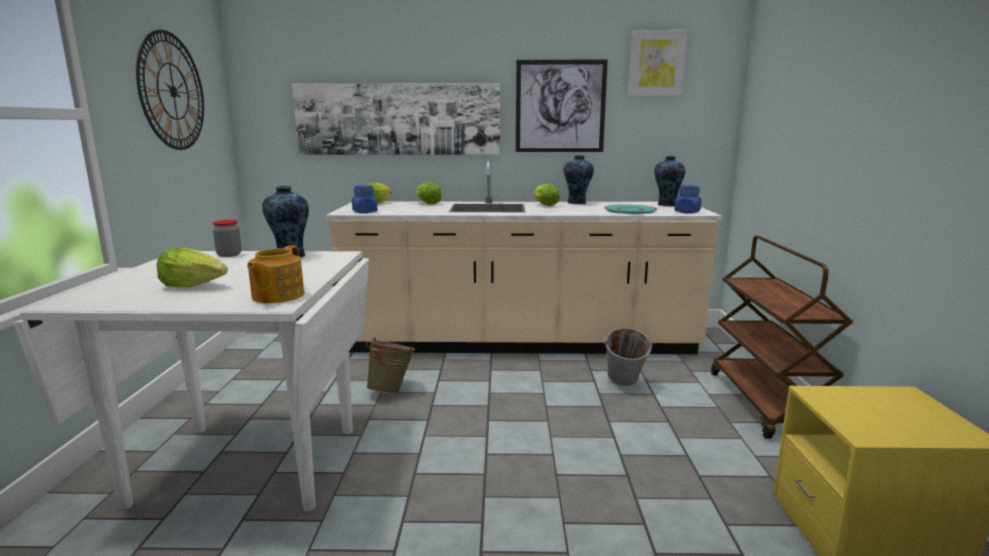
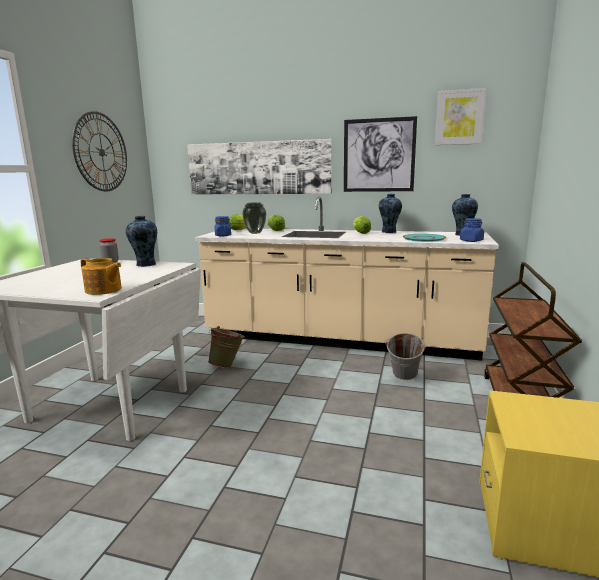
camera: 15 degrees right, 0 degrees up
lettuce [157,247,228,287] -> none
teapot [247,245,304,303] -> teapot turned 90 degrees counterclockwise [81,258,122,295]
none -> vase [242,203,266,234]

